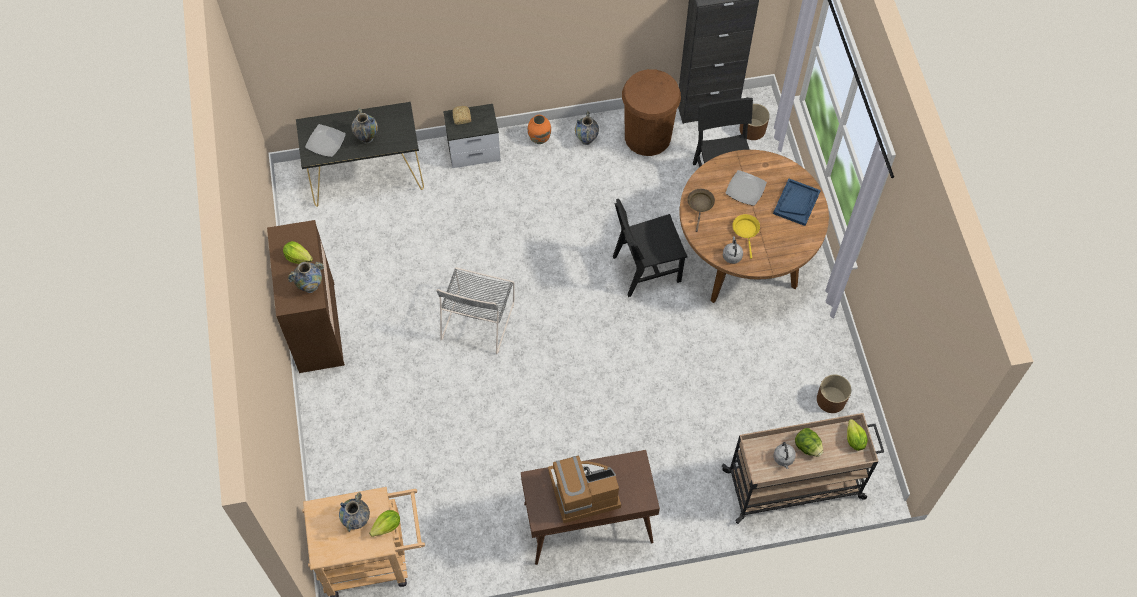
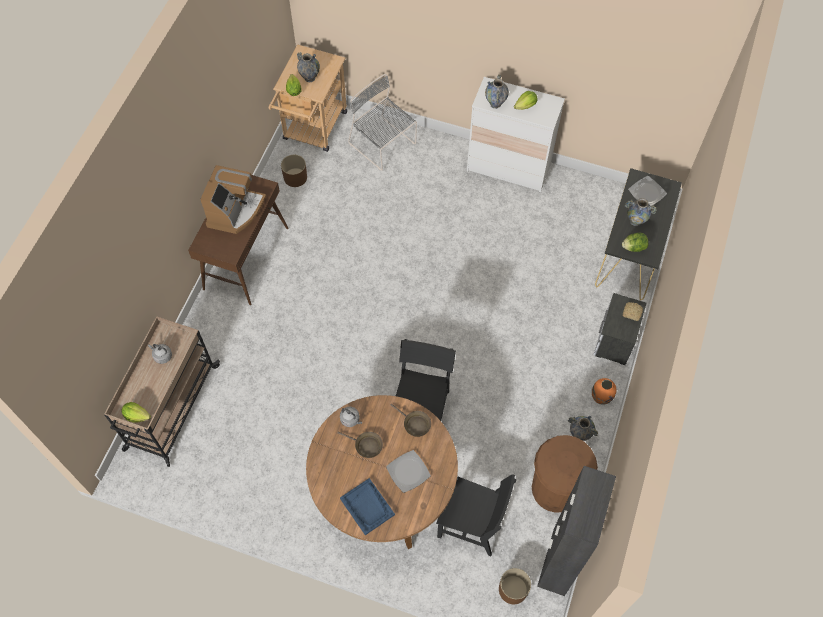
camera: 120 degrees right, 0 degrees up
brown dresser [267,220,345,373] -> white dresser [467,77,565,192]
grey chair [436,267,514,354] -> grey chair moved to [348,74,417,171]
yellow frying pan [732,214,760,259] -> brown frying pan [337,431,383,458]
lettuce [795,428,823,457] -> lettuce moved to [622,233,648,252]
brown planter [817,374,851,413] -> brown planter moved to [281,155,307,187]

